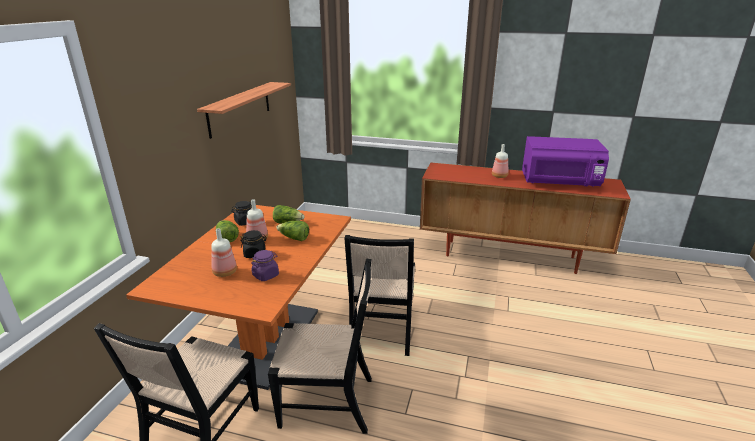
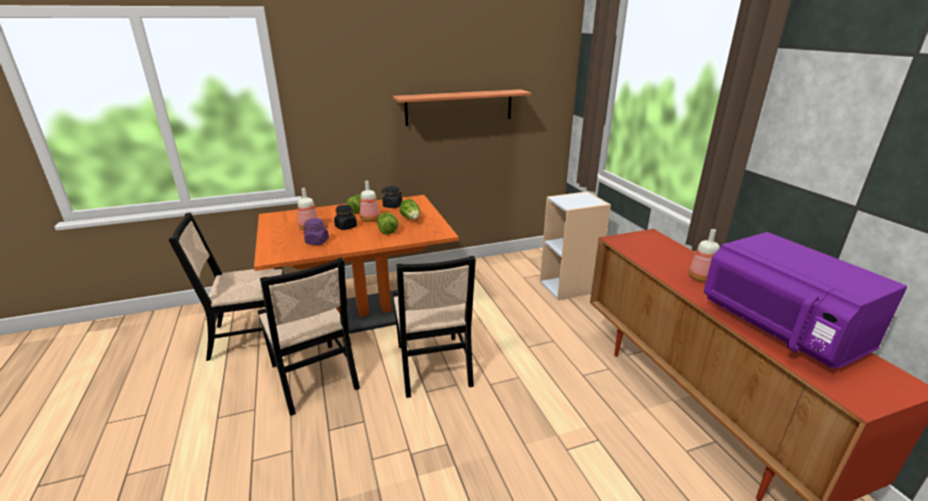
camera: 55 degrees right, 0 degrees up
chair [344,235,415,356] -> chair turned 75 degrees counterclockwise [393,256,476,398]
none -> bookcase [540,191,611,300]

